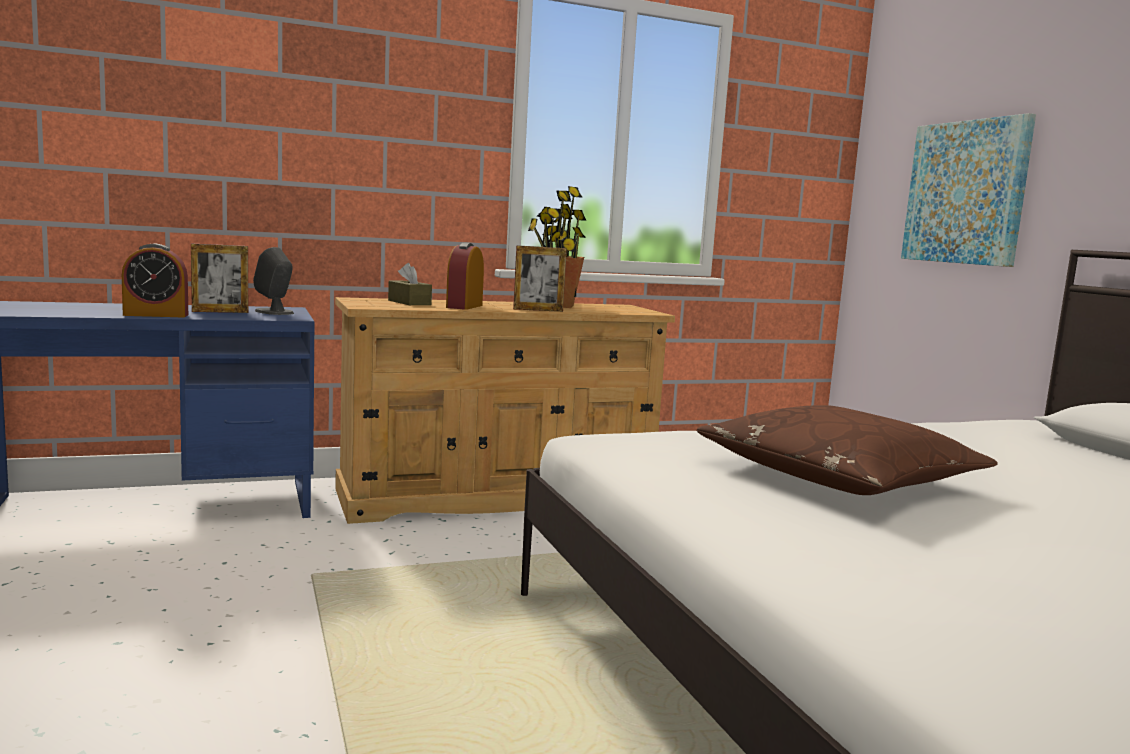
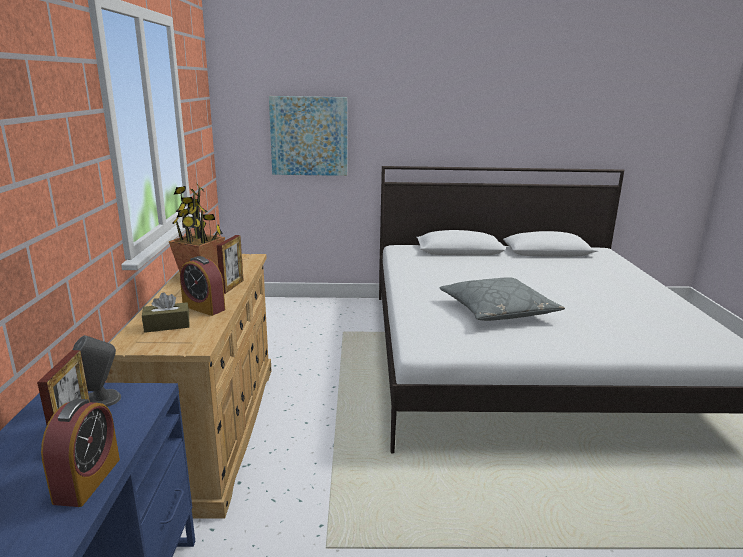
camera: 70 degrees left, 10 degrees up
brown pillow [696,405,998,495] -> grey pillow [440,277,565,321]

